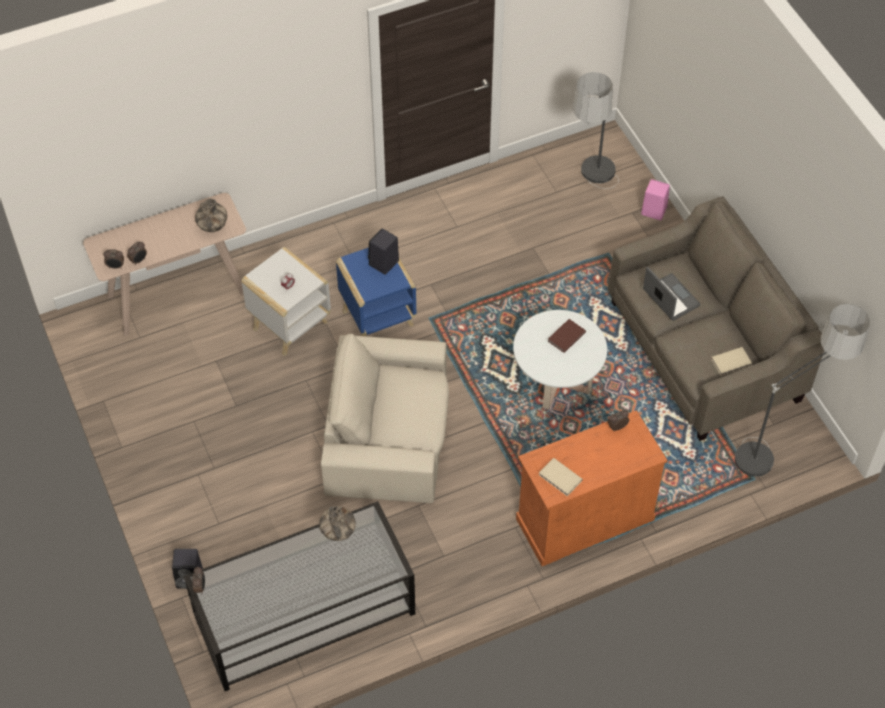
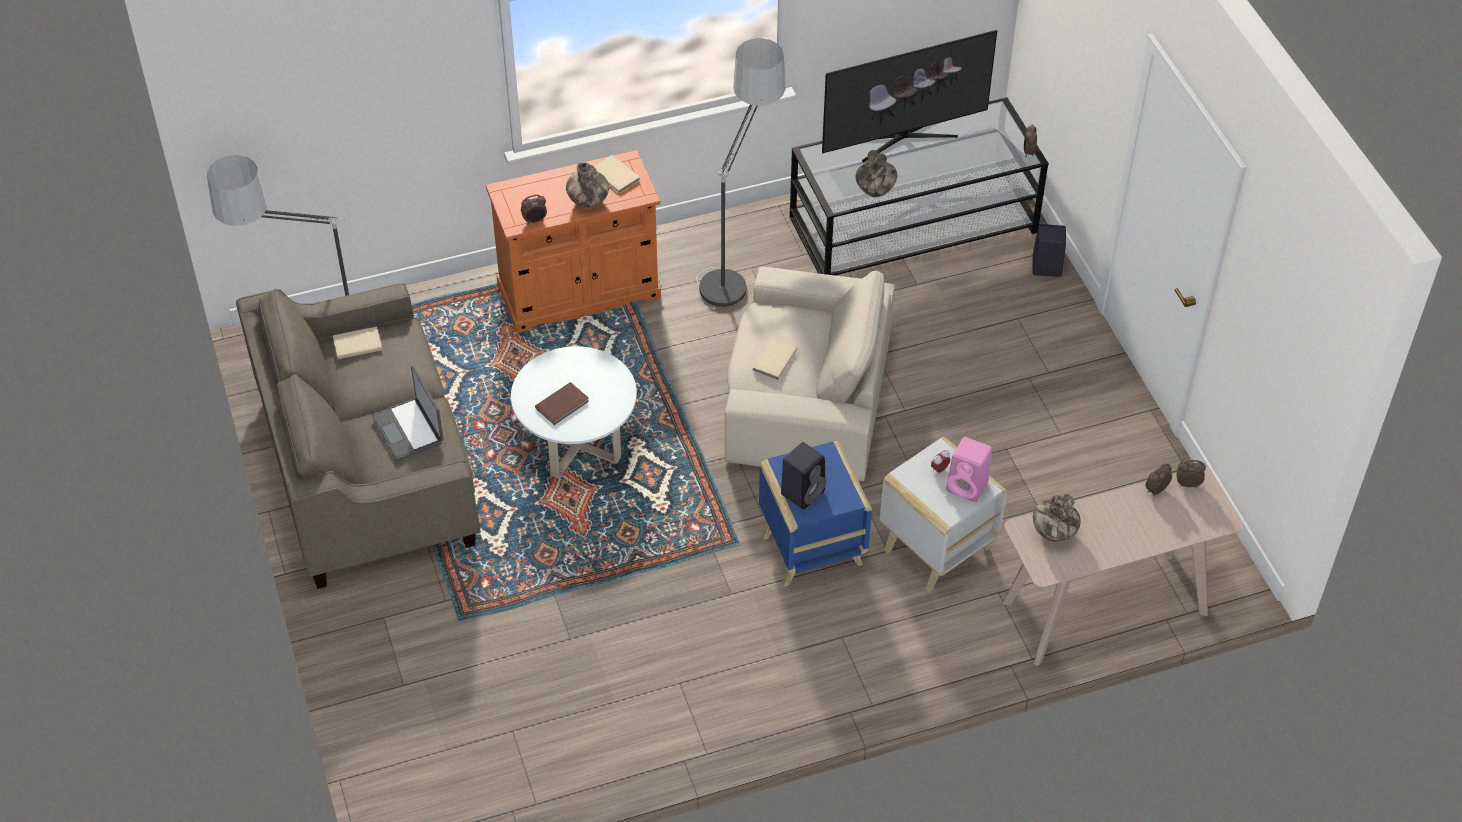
camera: 175 degrees left, 5 degrees down
floor lamp [573,72,619,189] -> floor lamp moved to [697,38,785,311]
pink speaker [641,179,670,220] -> pink speaker moved to [946,437,992,502]
none -> vase [566,162,609,208]
none -> beige book [752,338,798,380]
none -> television [822,30,997,163]

